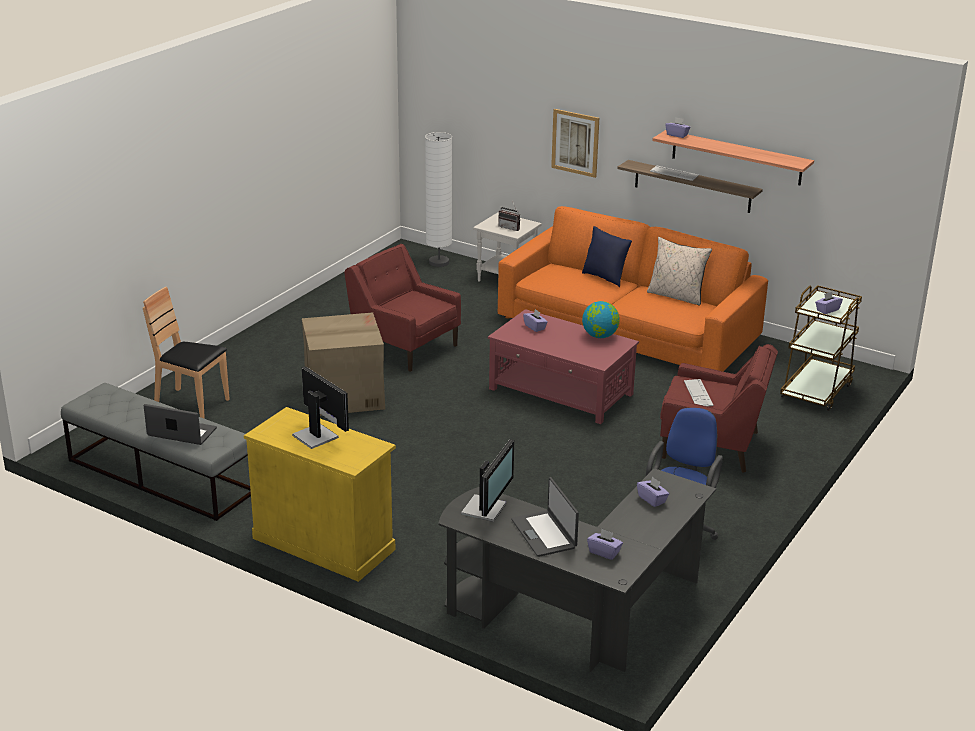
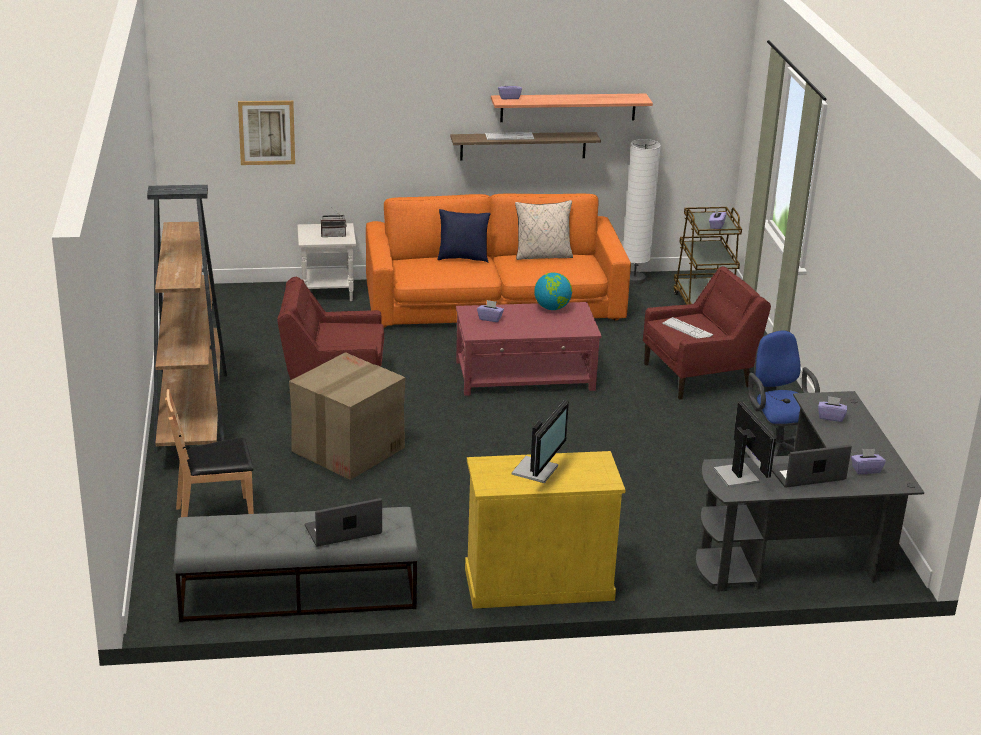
camera: 40 degrees left, 0 degrees up
monitor [292,366,349,449] -> monitor turned 105 degrees clockwise [512,400,569,483]
white floor lamp [425,132,452,267] -> white floor lamp moved to [623,139,661,284]
laptop [511,477,579,557] -> laptop turned 135 degrees clockwise [772,445,852,488]
picture [551,109,599,178] -> picture moved to [238,101,295,165]
none -> brown bookcase [147,185,227,453]

